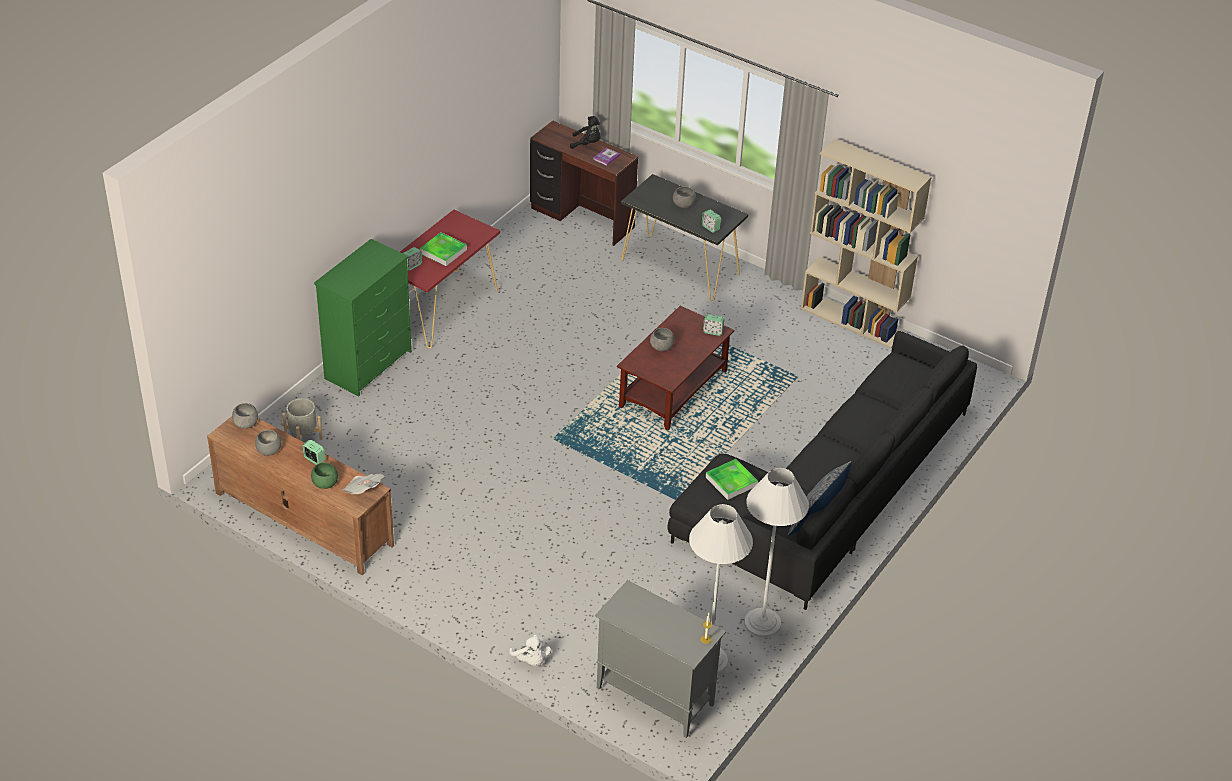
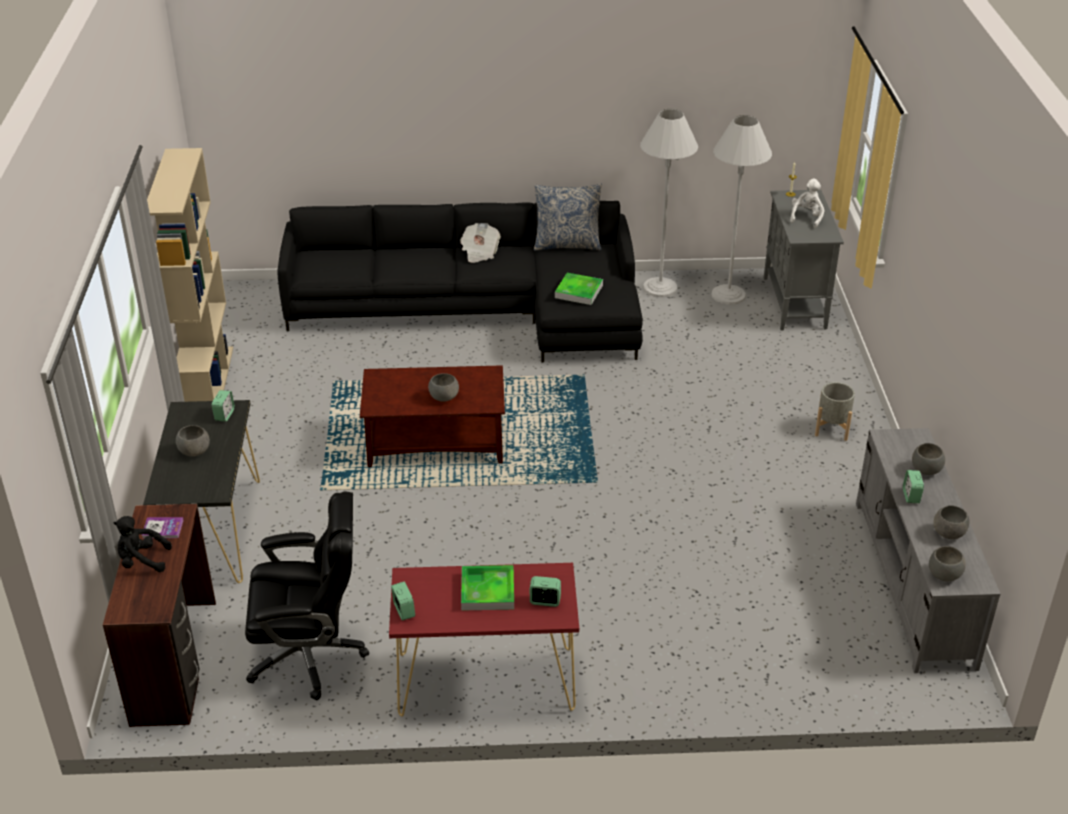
camera: 125 degrees left, 5 degrees down
brown tv stand [207,416,394,575] -> grey tv stand [856,428,1001,673]
grey planter [282,398,323,441] -> grey planter moved to [815,382,855,441]
green bowl [311,462,338,489] -> grey bowl [912,443,945,475]
green dresser [314,239,412,396] -> none
newspaper [342,473,384,494] -> newspaper moved to [460,223,501,263]
white plush toy [509,635,551,666] -> white plush toy moved to [790,179,824,228]
black plush toy [570,116,600,149] -> black plush toy turned 60 degrees counterclockwise [114,516,172,572]
alarm clock [703,314,724,336] -> alarm clock moved to [391,581,415,621]
none -> black office chair [245,492,369,701]

